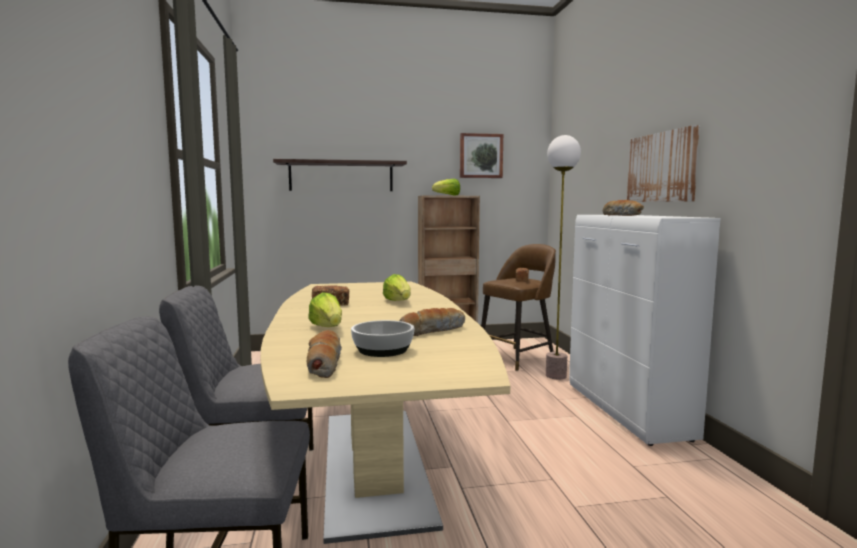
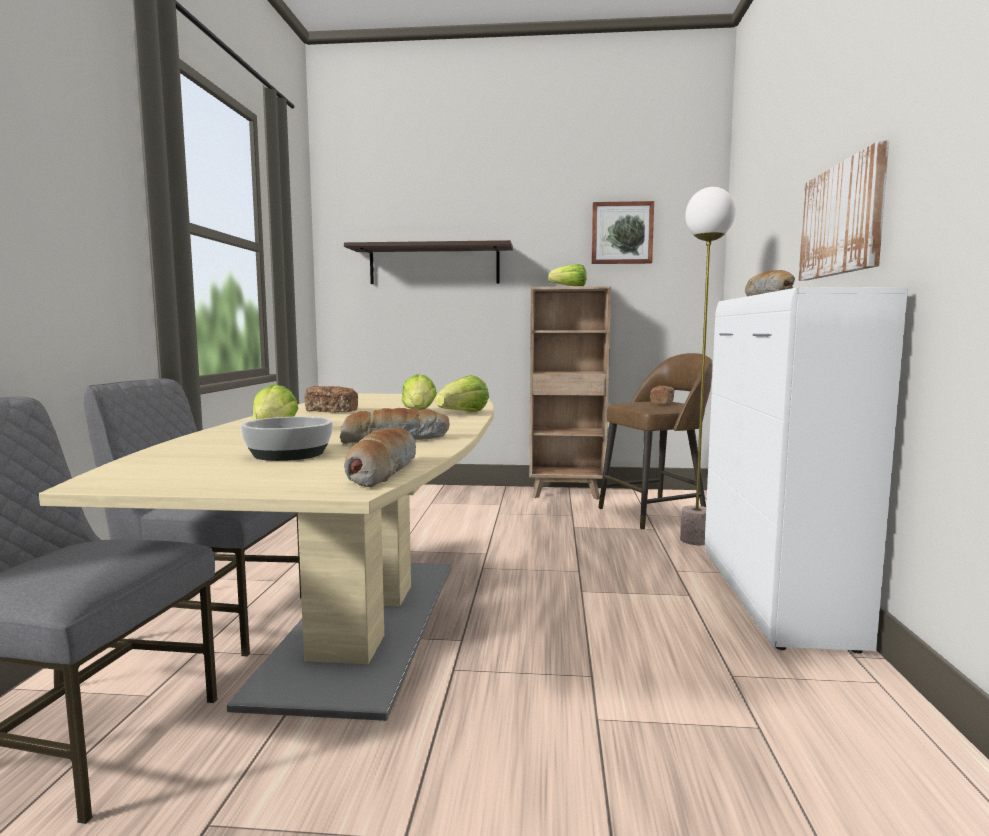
camera: 15 degrees right, 0 degrees up
bread [307,330,342,378] -> bread moved to [344,427,416,488]
none -> lettuce [435,375,489,412]

